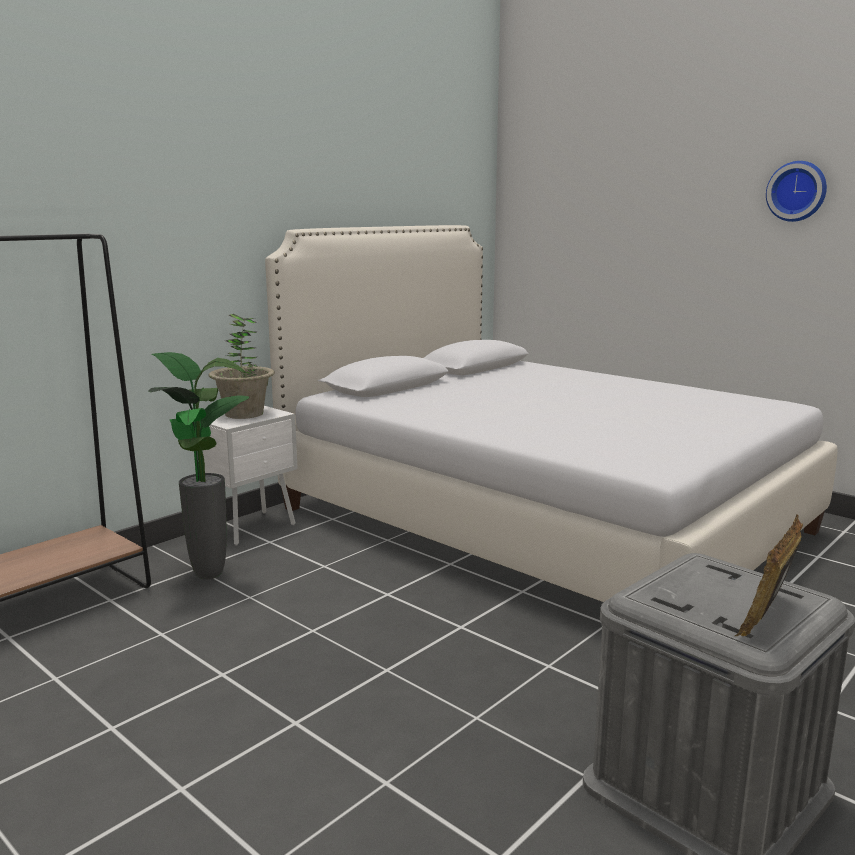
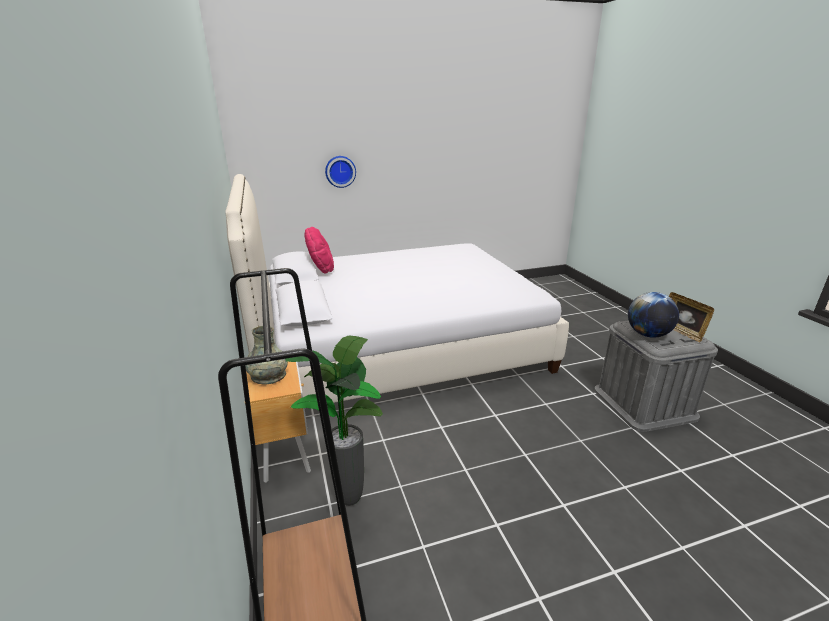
camera: 60 degrees left, 10 degrees up
white nightstand [197,406,298,546] -> brown nightstand [246,362,311,483]
potted plant [209,314,275,419] -> grey vase [245,326,288,384]
wall clock [766,161,827,222] -> wall clock moved to [325,156,356,188]
none -> pink pillow [305,227,334,274]
none -> globe [628,292,679,338]

